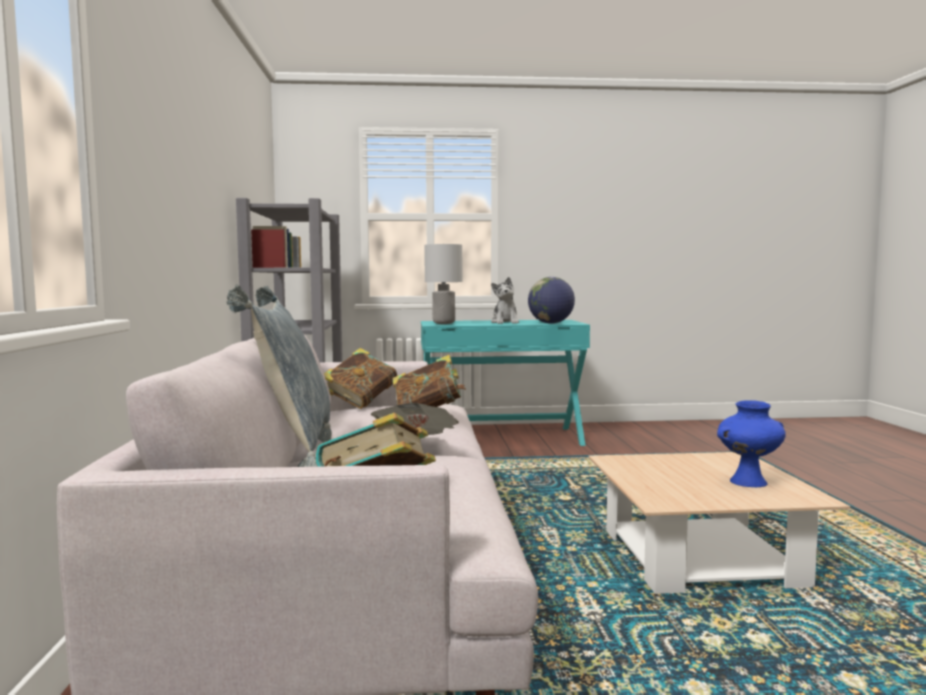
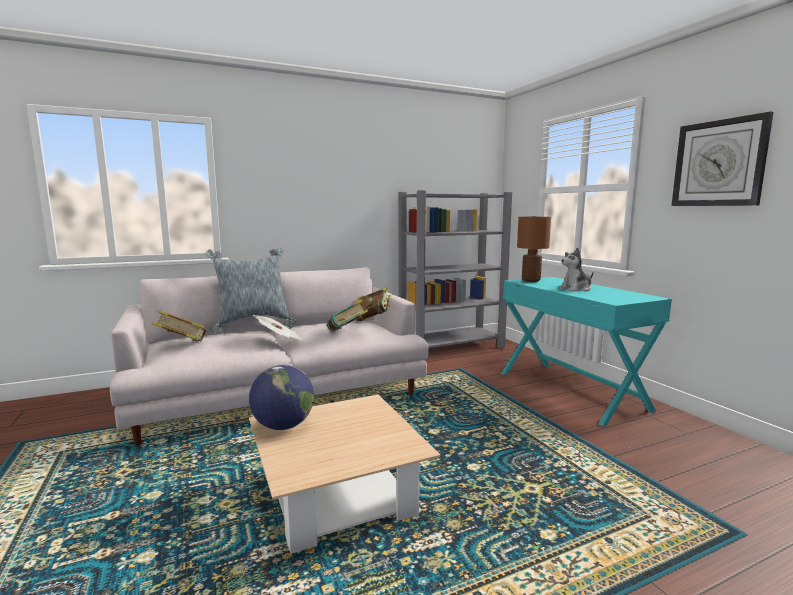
camera: 70 degrees right, 5 degrees up
grey table lamp [424,244,462,324] -> brown table lamp [517,216,551,282]
globe [528,277,575,324] -> globe moved to [249,365,314,430]
blue vase [717,400,786,487] -> none
none -> wall clock [671,112,773,206]

